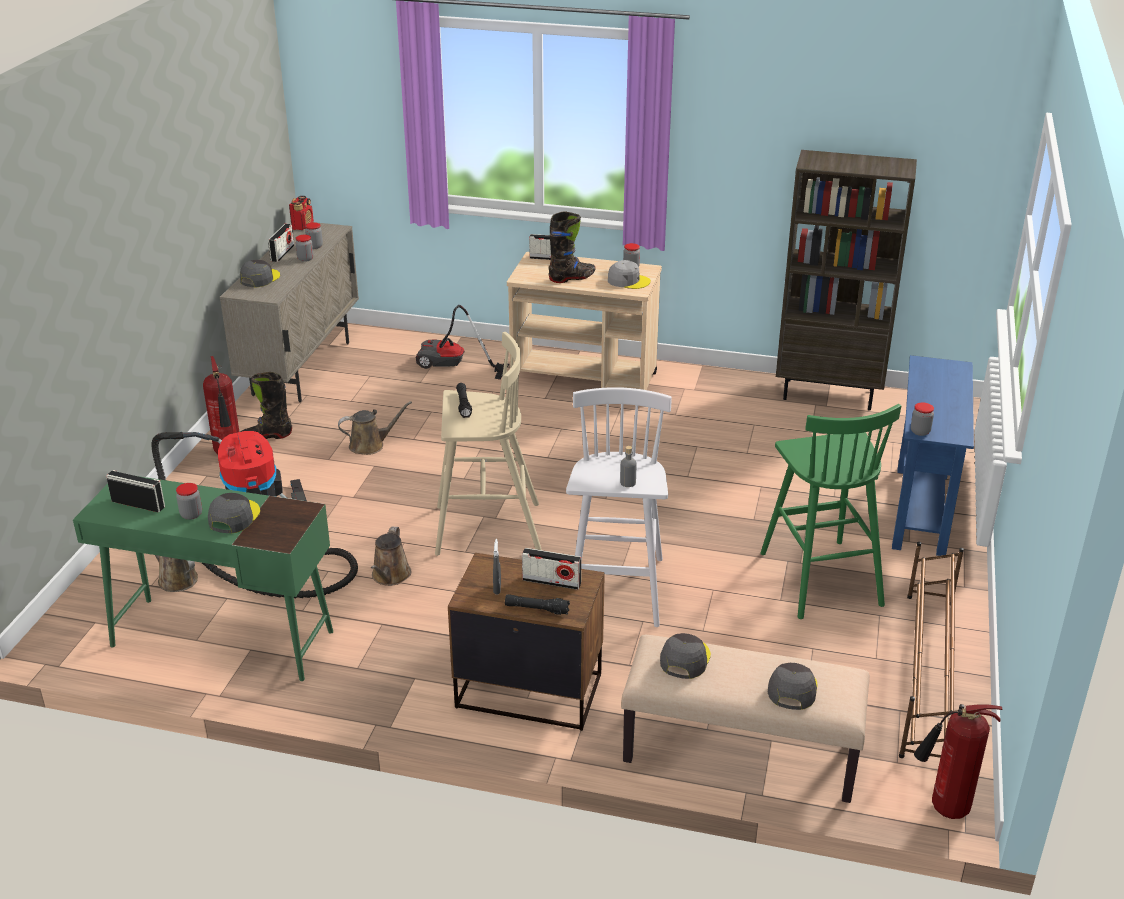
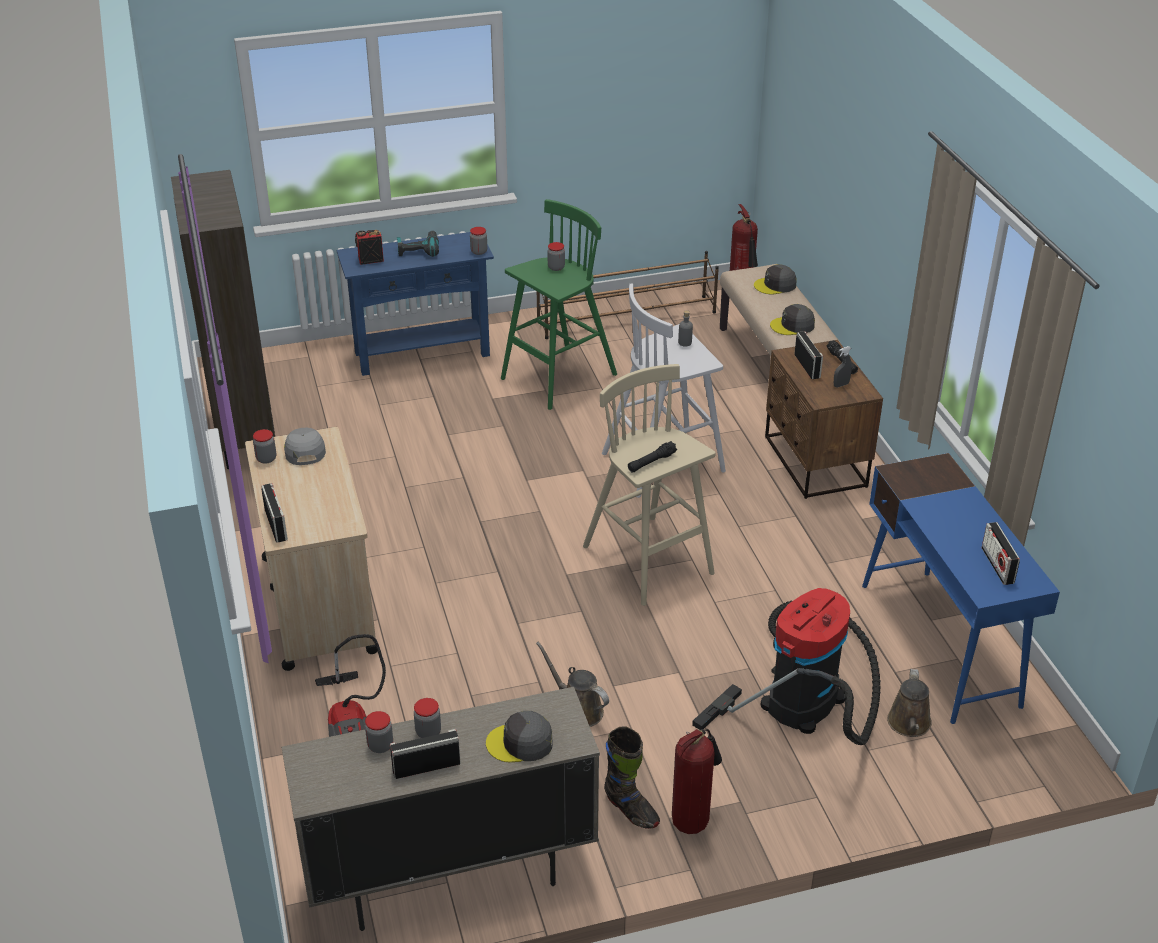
camera: 120 degrees left, 5 degrees up
green desk [73,476,333,681] -> blue desk [862,453,1060,724]
jar [176,483,202,520] -> jar moved to [547,242,565,271]
grey cap [208,493,260,533] -> none
radio [289,196,314,230] -> radio moved to [355,230,384,265]
brown watering can [371,526,411,586] -> none
black boot [549,212,596,283] -> none
none -> power drill [397,231,439,257]

